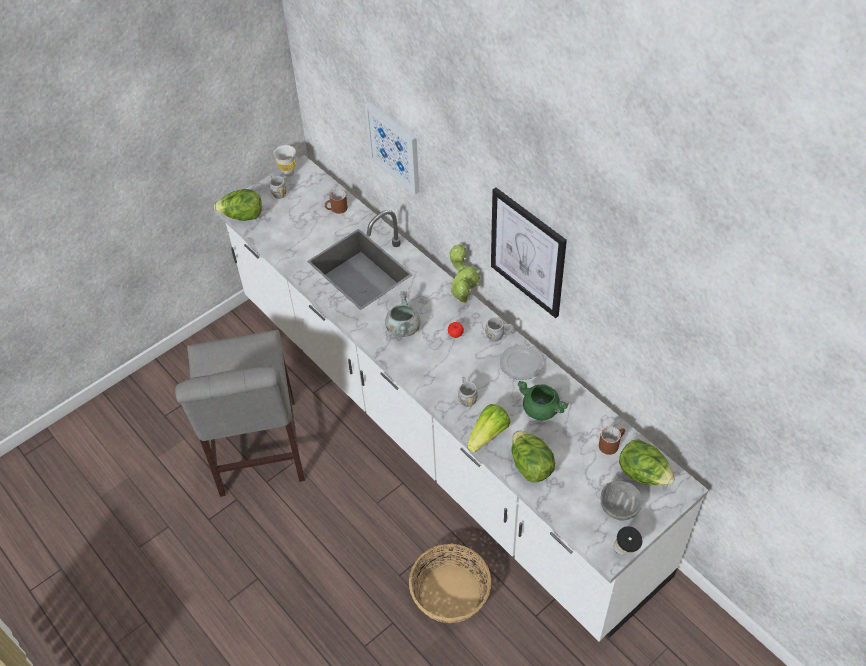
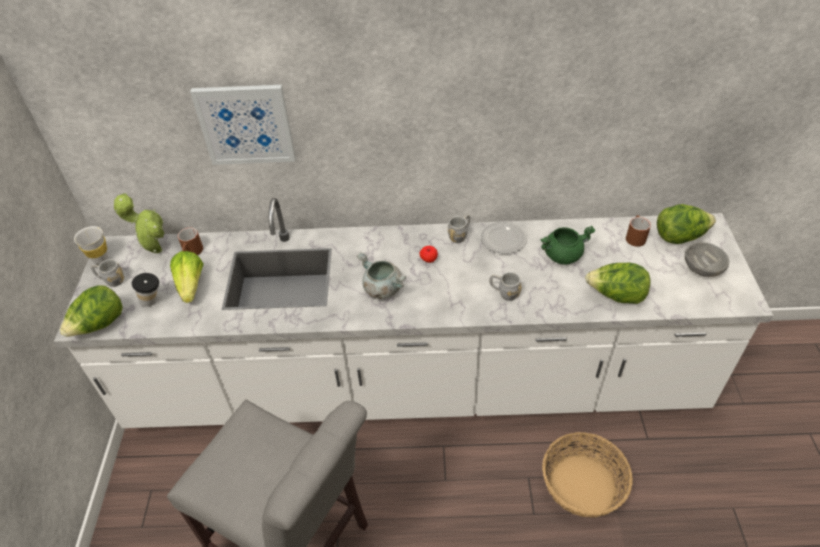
camera: 50 degrees left, 5 degrees down
potted plant [449,244,480,303] -> potted plant moved to [114,192,164,253]
lettuce [467,404,510,452] -> lettuce moved to [170,251,204,303]
picture [491,187,567,318] -> none
cup [614,526,642,555] -> cup moved to [132,273,159,307]

